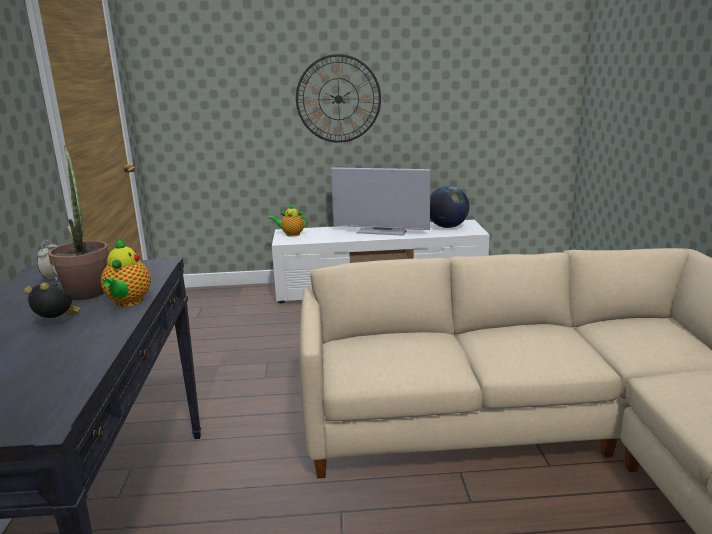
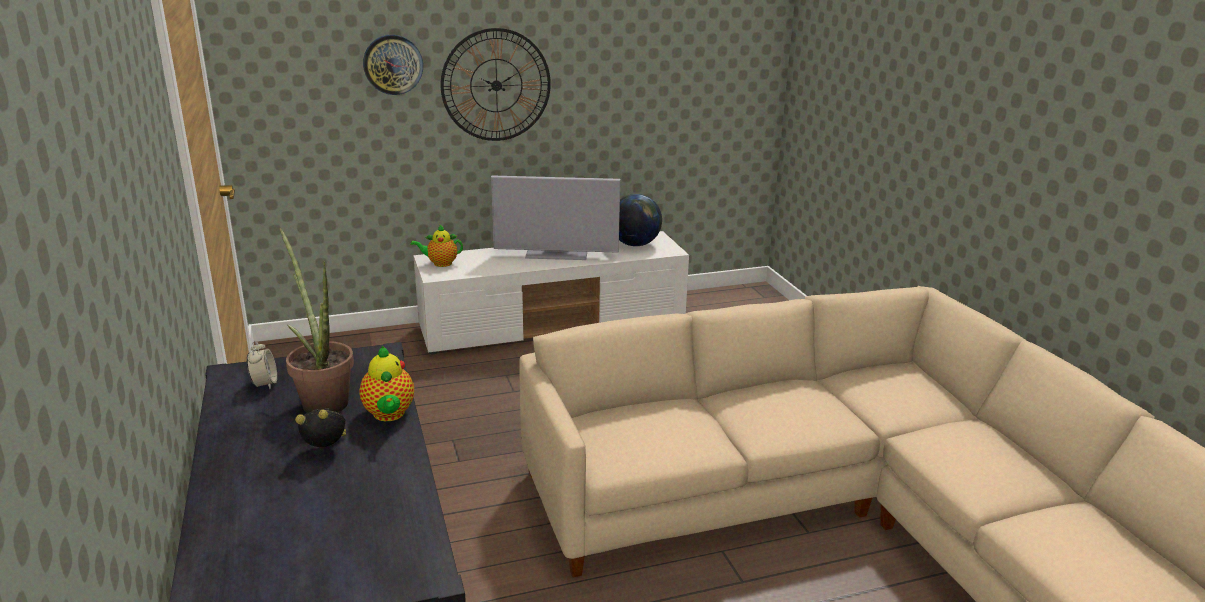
camera: 15 degrees left, 5 degrees up
none -> wall clock [363,35,423,95]

